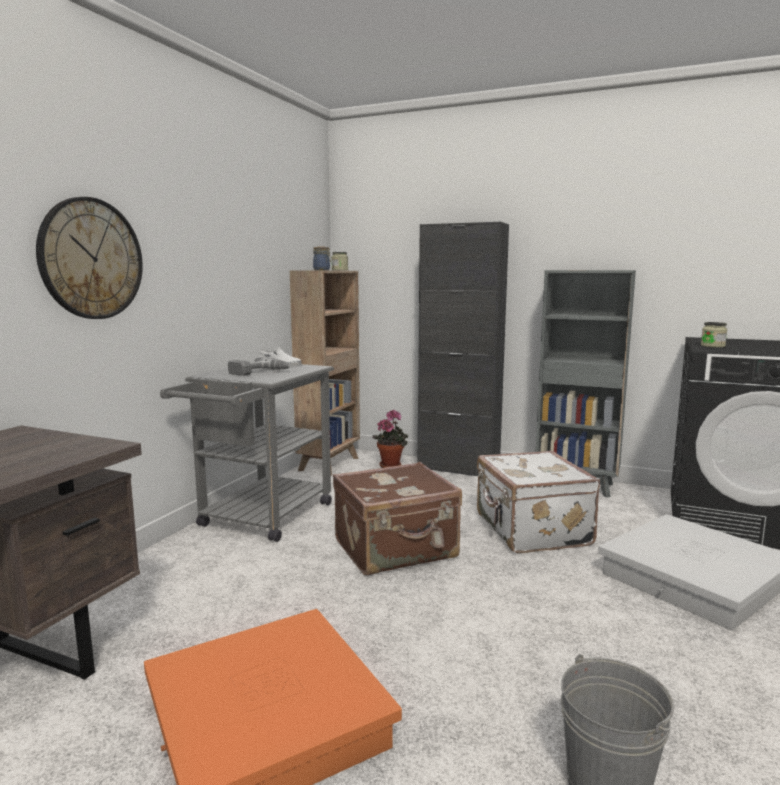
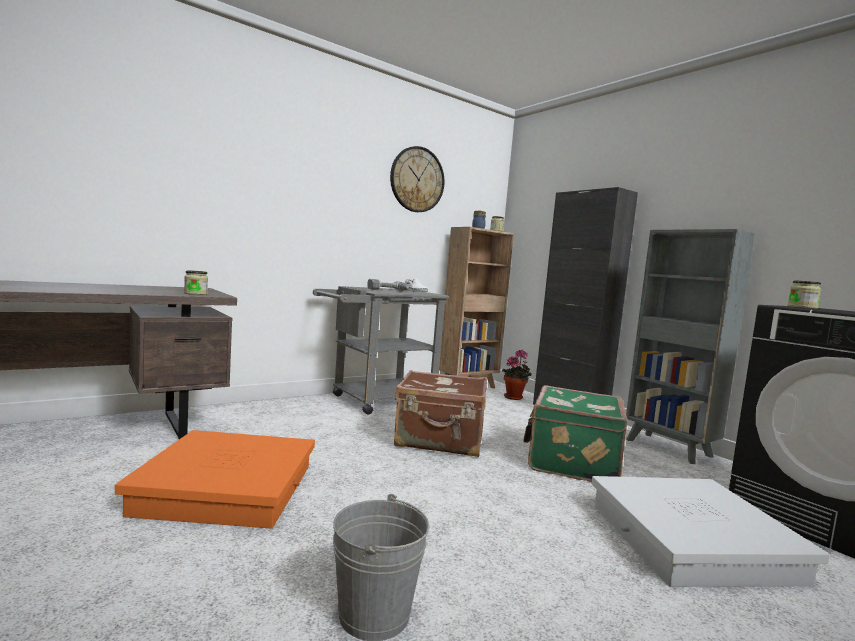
camera: 30 degrees right, 5 degrees down
wall clock [36,197,143,319] -> wall clock moved to [390,146,445,212]
white suitcase [477,451,600,553] -> green suitcase [523,385,628,482]
none -> jar [184,270,208,295]

